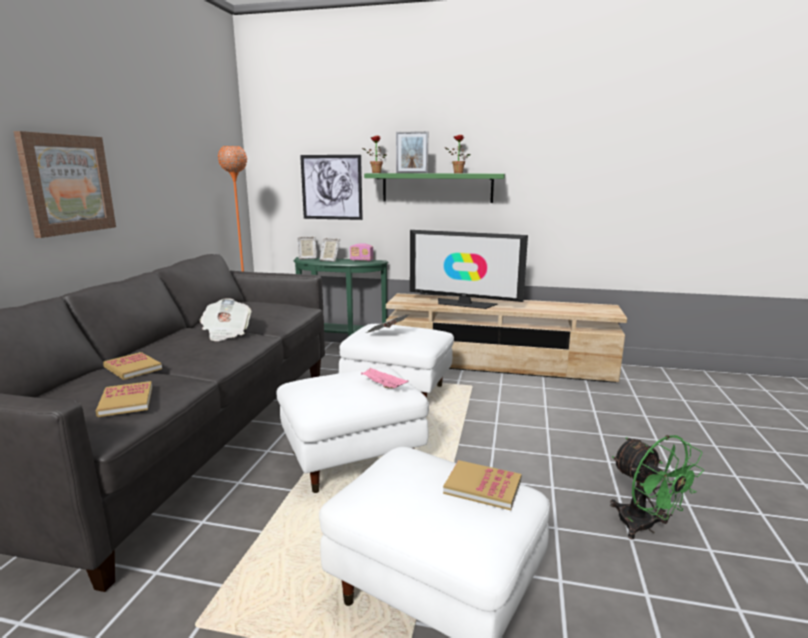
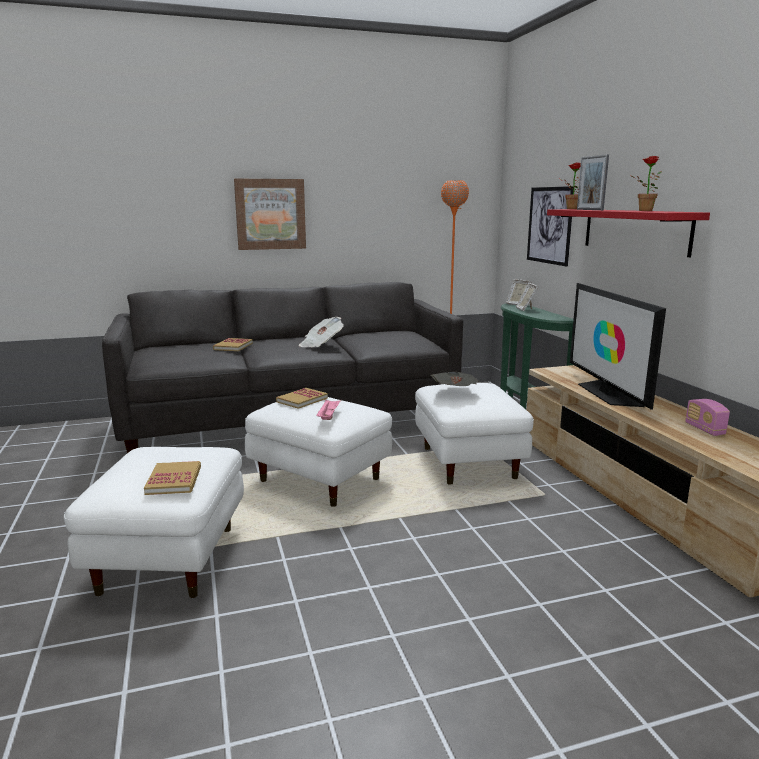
camera: 60 degrees right, 0 degrees up
book [96,381,152,417] -> book moved to [276,388,328,409]
radio [350,243,373,261] -> radio moved to [685,399,730,436]
green shelf [364,173,505,203] -> red shelf [547,209,710,257]
green fan [610,435,704,540] -> none

